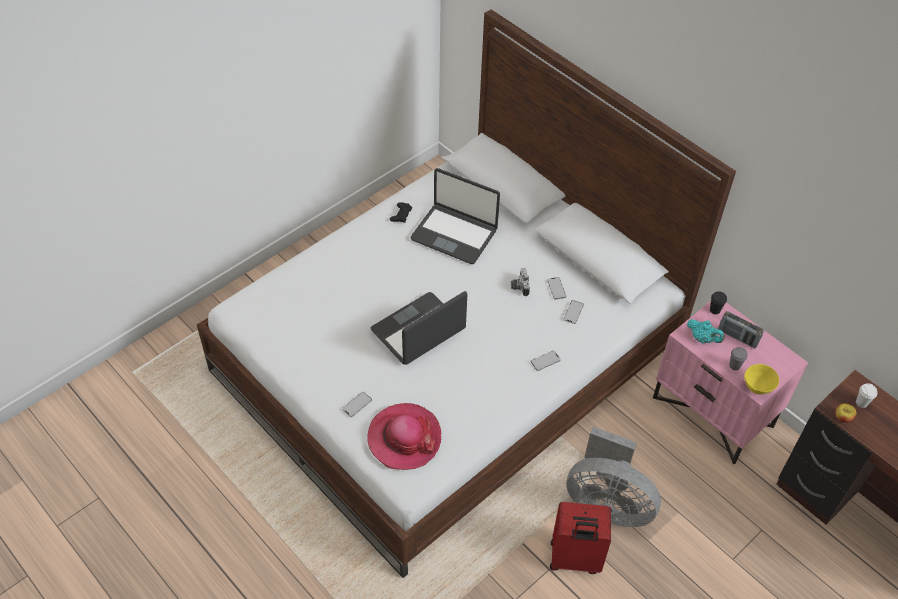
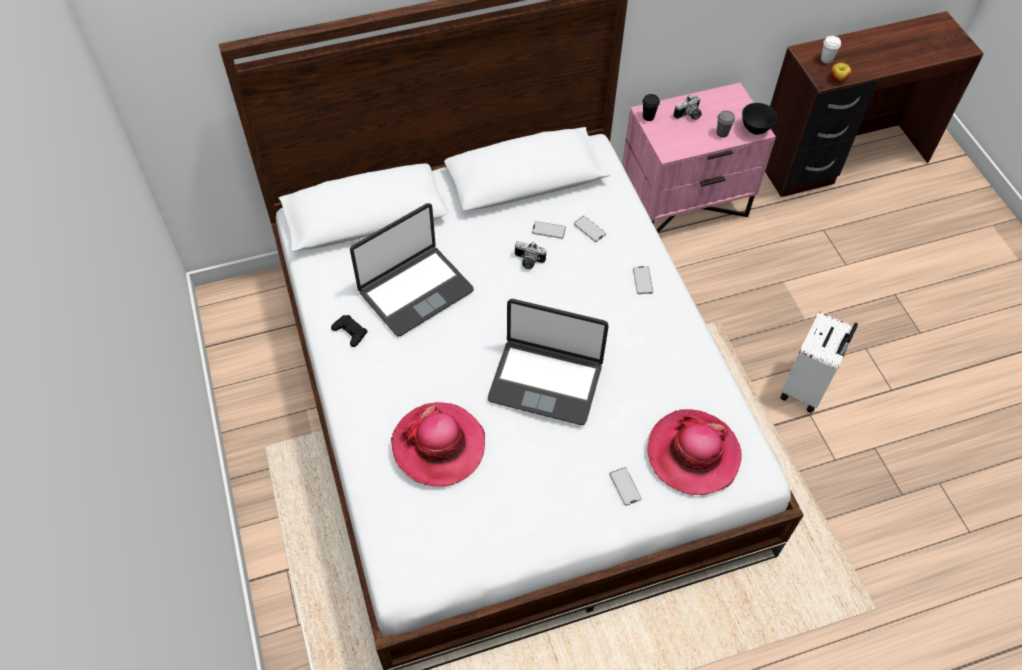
camera: 65 degrees left, 5 degrees up
laptop [371,291,467,365] -> laptop turned 60 degrees counterclockwise [488,299,609,425]
red suitcase [550,502,611,574] -> white suitcase [780,311,858,413]
grey fan [567,426,661,527] -> none
turquoise teapot [687,319,725,343] -> none
radio [718,311,764,349] -> camera [673,95,702,120]
yellow bowl [744,364,779,395] -> black bowl [742,103,777,135]
none -> hat [391,402,485,487]

